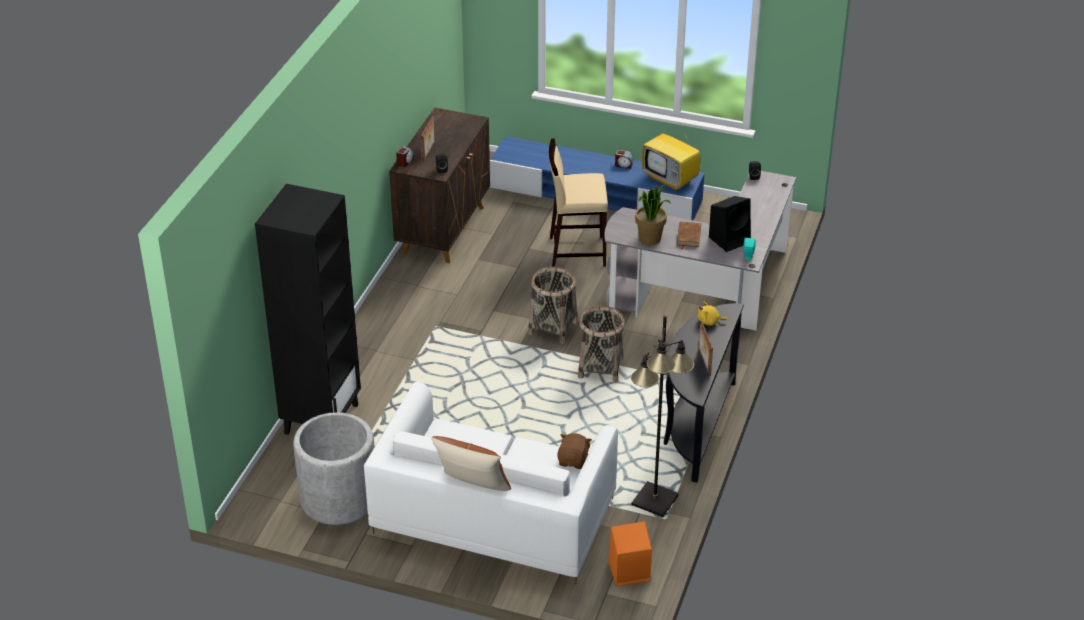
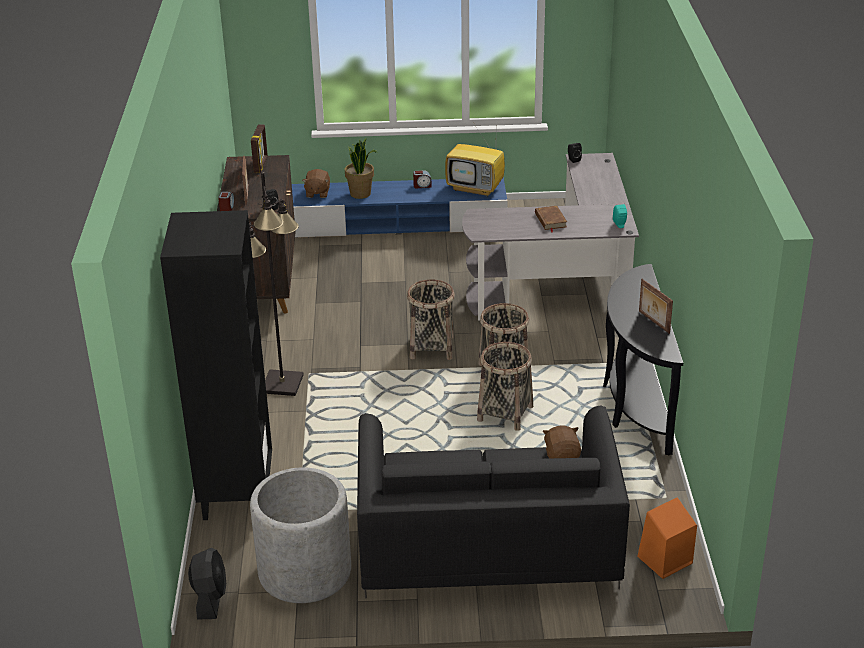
camera: 20 degrees left, 5 degrees down
white sofa [364,382,618,585] -> black sofa [357,405,630,598]
brown pillow [431,436,511,491] -> none
beige stool [549,138,608,267] -> none
black floor lamp [631,315,694,517] -> black floor lamp moved to [249,172,303,396]
potted plant [635,184,671,245] -> potted plant moved to [345,138,378,199]
yellow plush toy [698,302,728,326] -> none
black speaker [709,196,751,252] -> none
none -> black fan [188,548,226,619]
none -> picture frame [251,124,268,173]
none -> brown plush toy [302,169,330,198]
none -> basket [477,342,533,431]

